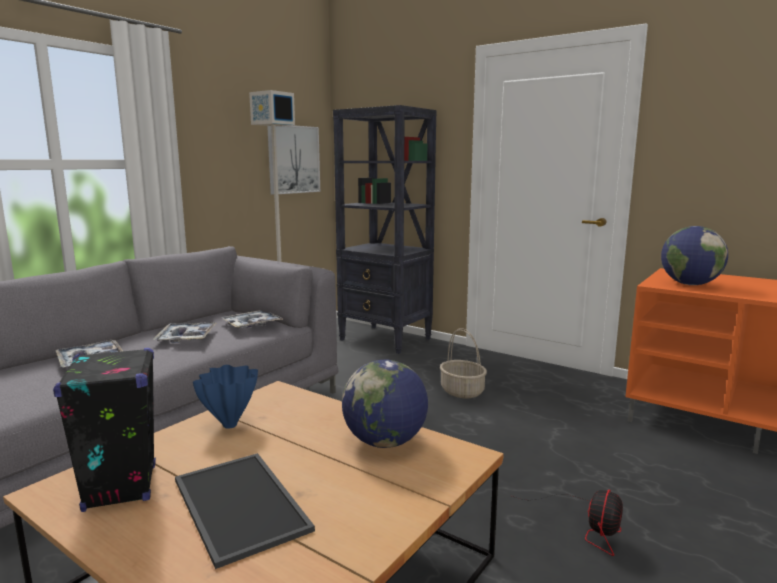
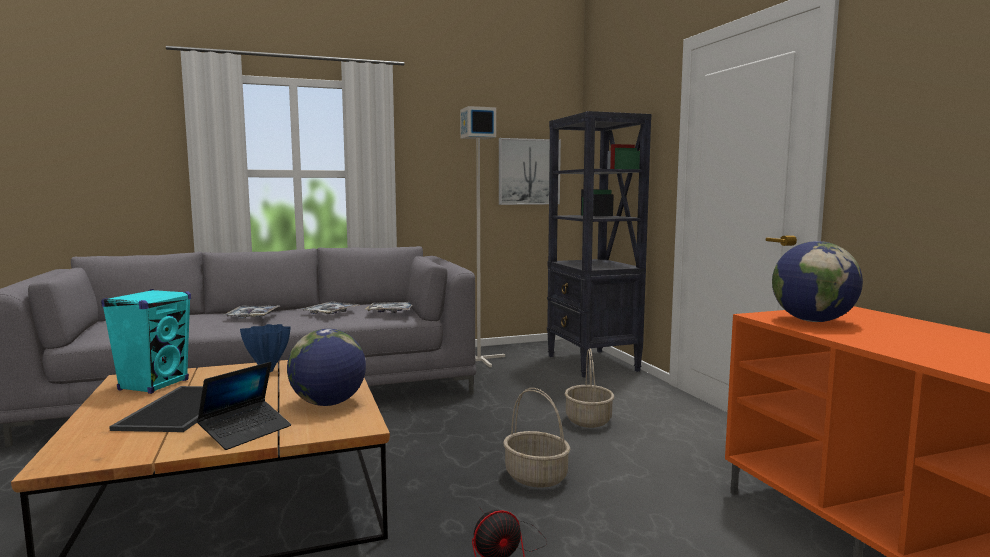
camera: 35 degrees right, 5 degrees down
black speaker [53,348,156,512] -> turquoise speaker [101,289,191,394]
none -> laptop [197,362,291,450]
none -> basket [503,388,571,488]

